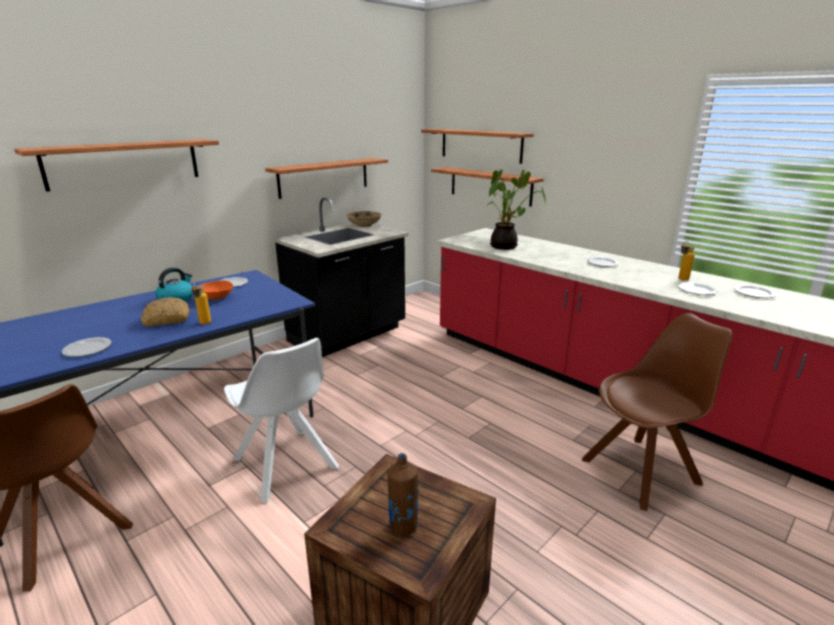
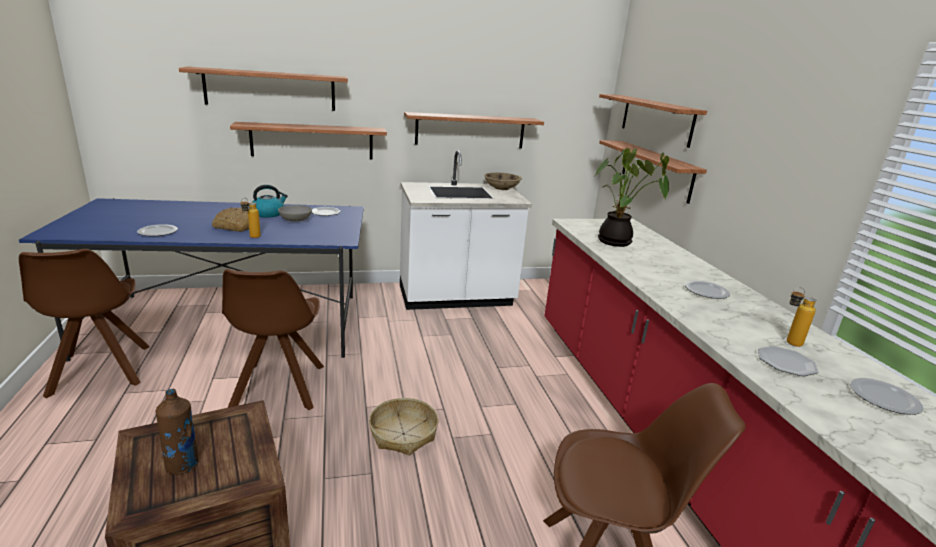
camera: 30 degrees right, 0 degrees up
orange bowl [199,281,233,300] -> grey bowl [278,205,312,222]
white chair [224,338,339,503] -> brown chair [222,269,324,410]
black counter [274,197,409,357] -> white counter [400,150,532,310]
none -> shelf [230,122,387,159]
none -> basket [369,398,438,455]

